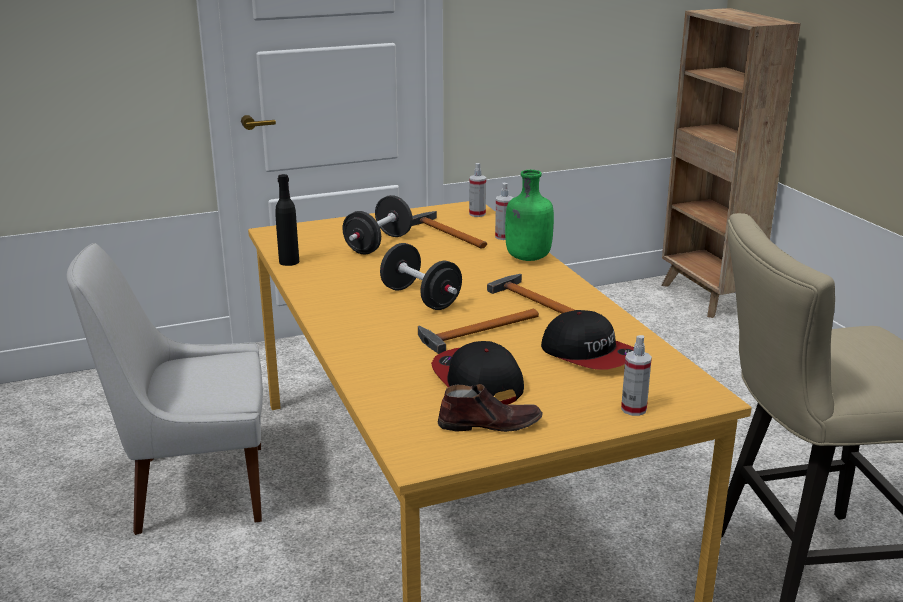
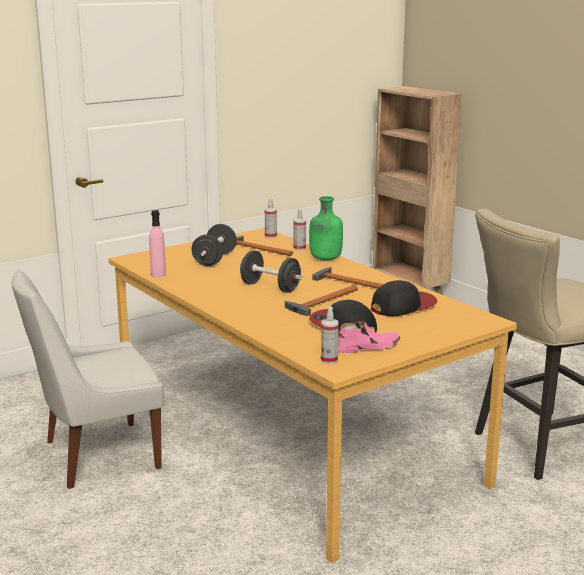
camera: 15 degrees left, 5 degrees down
black bottle [275,174,299,266] -> pink bottle [149,210,166,278]
brown shoe [438,384,543,432] -> pink shoe [338,321,401,353]
cap [541,310,634,370] -> cap turned 60 degrees counterclockwise [371,280,438,316]
spray bottle [621,335,652,416] -> spray bottle moved to [321,307,339,364]

